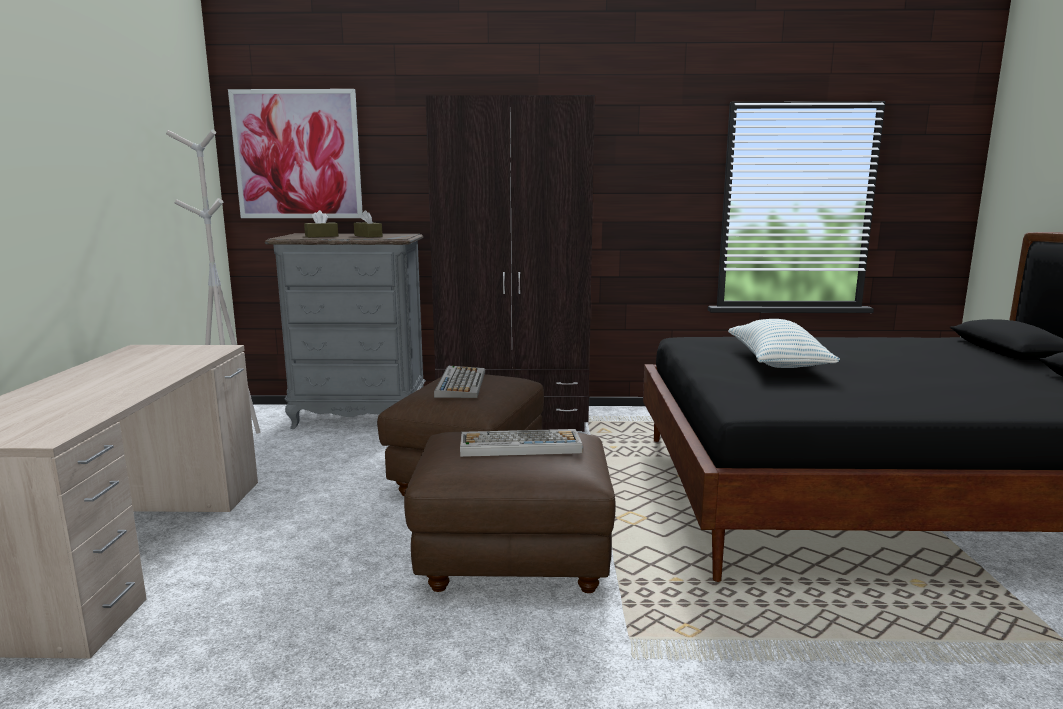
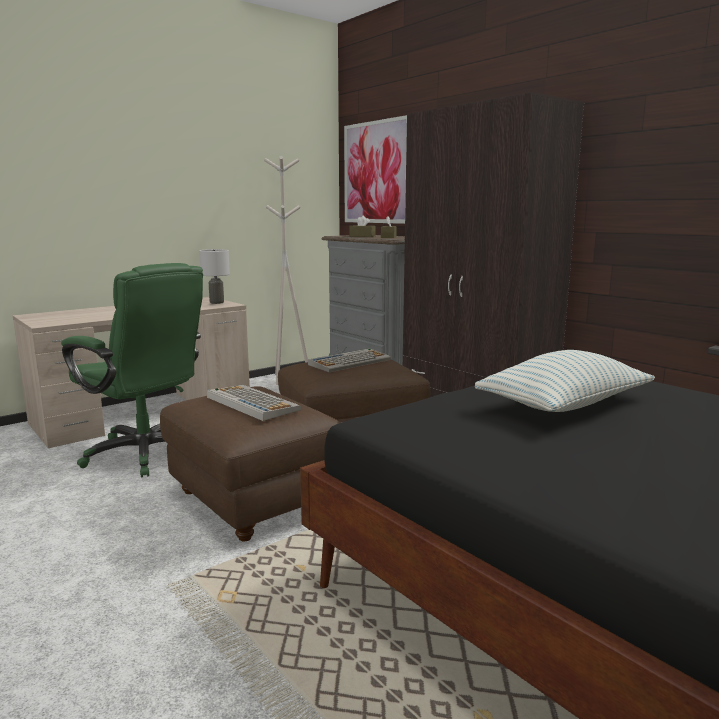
camera: 50 degrees right, 0 degrees up
none -> green office chair [61,263,203,477]
none -> white table lamp [199,249,230,304]

